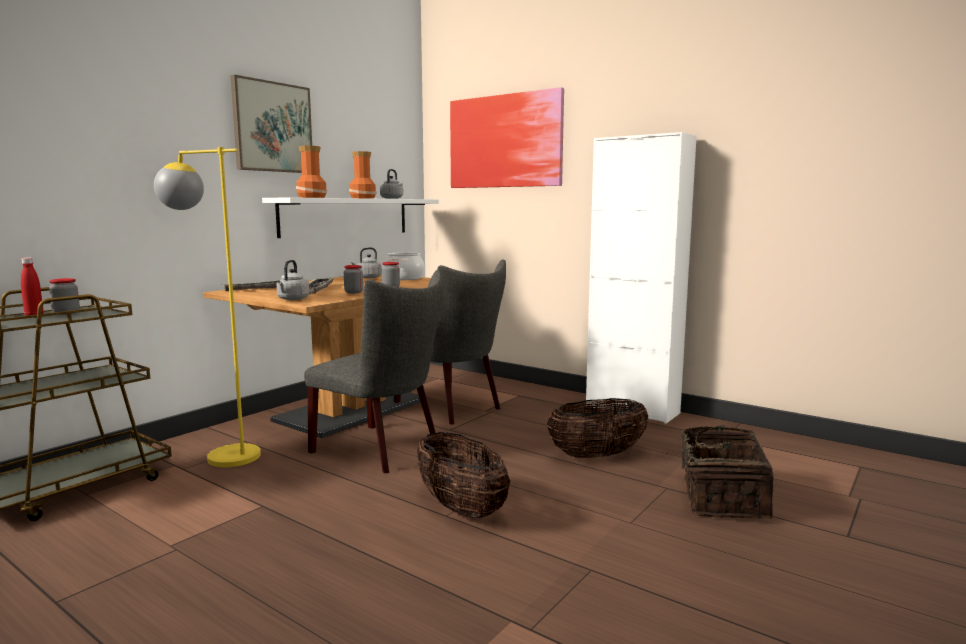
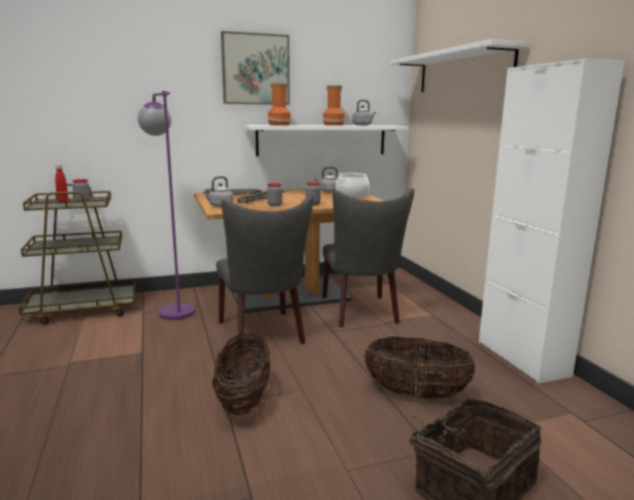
camera: 35 degrees right, 5 degrees up
yellow floor lamp [154,147,261,467] -> purple floor lamp [138,91,195,320]
picture [450,87,564,188] -> white shelf [389,39,530,92]

